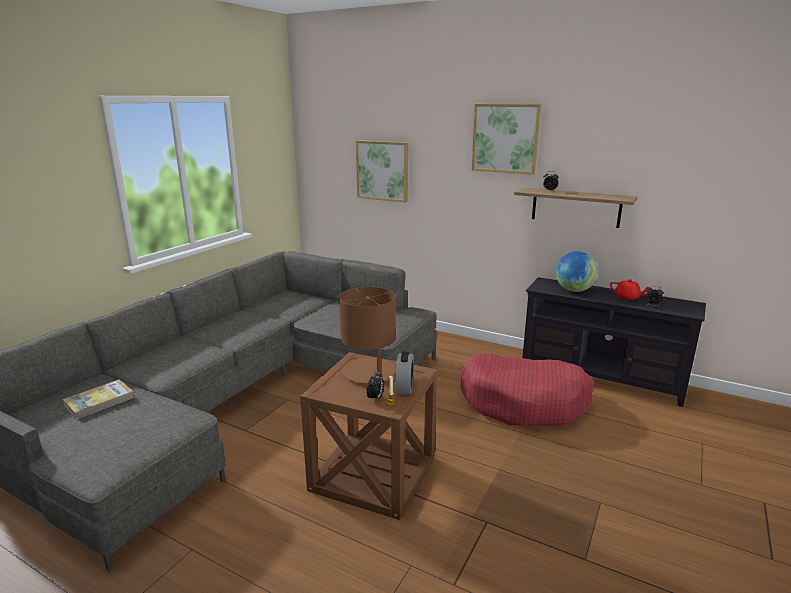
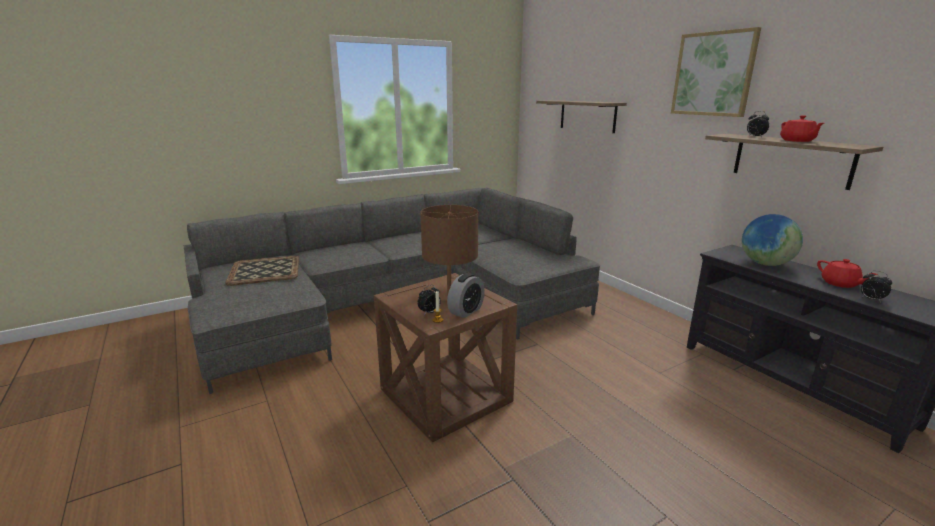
camera: 30 degrees right, 0 degrees up
book [63,379,135,419] -> tray [225,256,299,286]
picture [356,140,408,203] -> shelf [536,100,627,133]
red dog bed [460,354,594,426] -> none
none -> red teapot [780,115,824,142]

